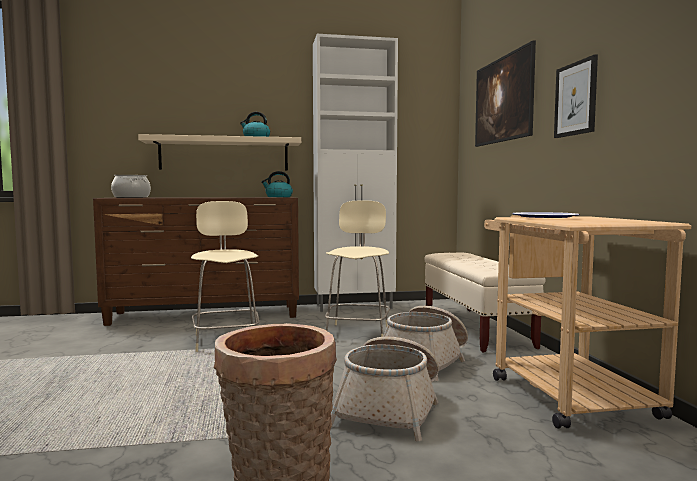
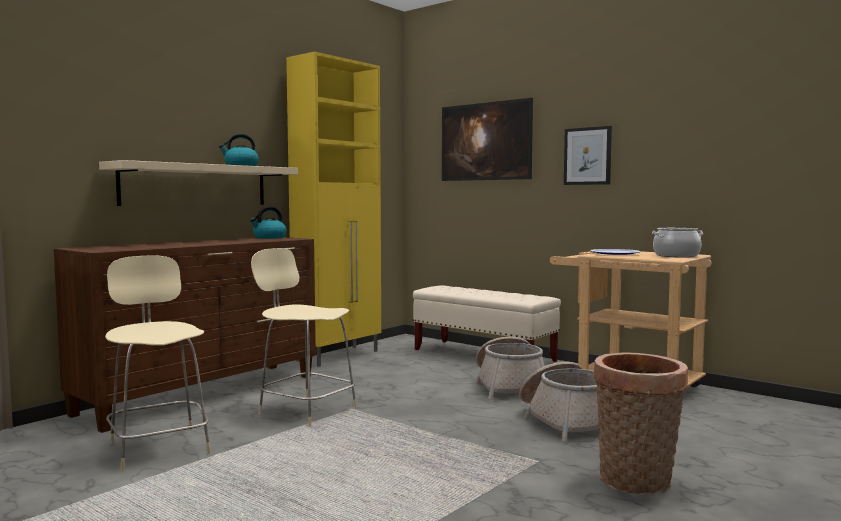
camera: 40 degrees left, 0 degrees up
cooking pot [111,175,151,198] -> cooking pot moved to [652,228,703,258]
white cabinet [313,34,398,312] -> yellow cabinet [286,51,381,367]
beige chair [325,201,390,337] -> beige chair moved to [105,255,211,471]

